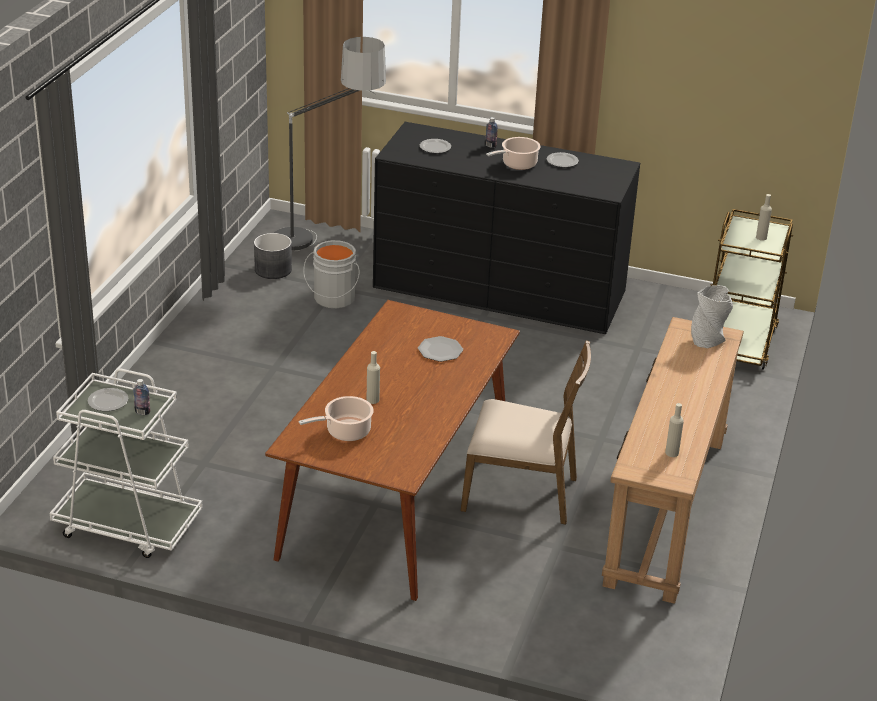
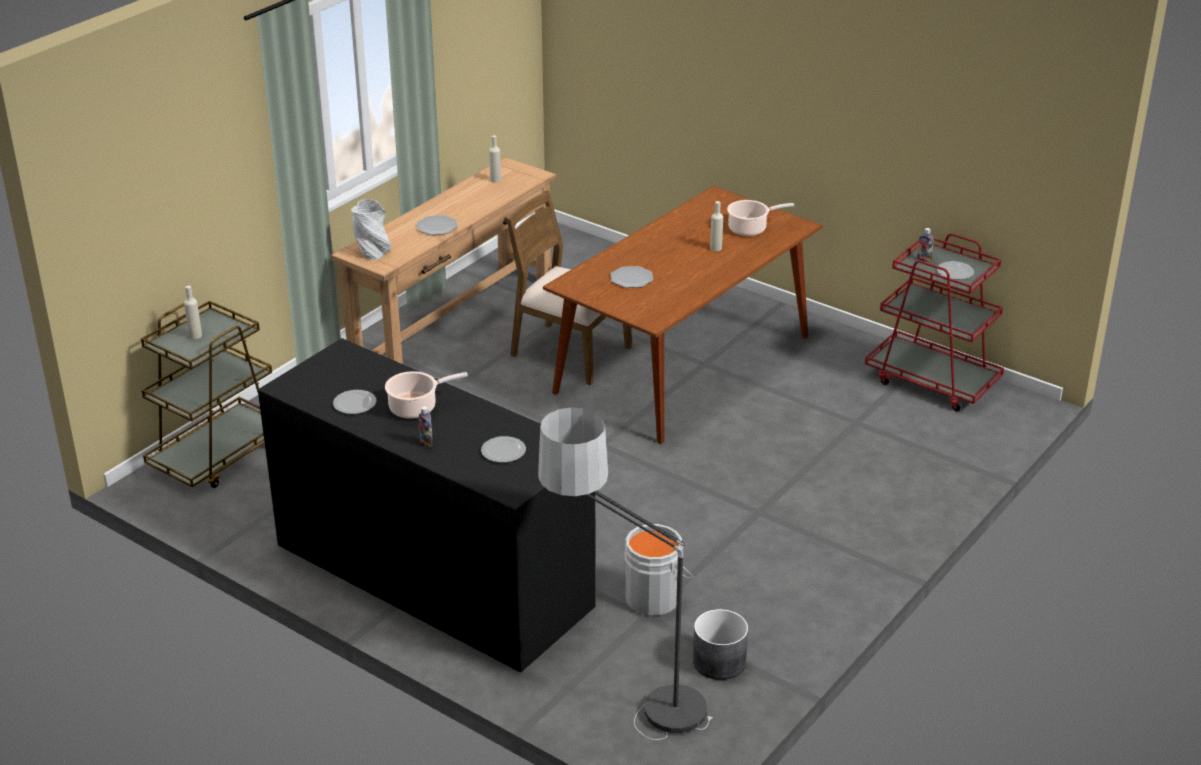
camera: 160 degrees left, 0 degrees up
white cart [50,369,203,558] -> red cart [865,233,1004,411]
none -> plate [416,215,458,235]

